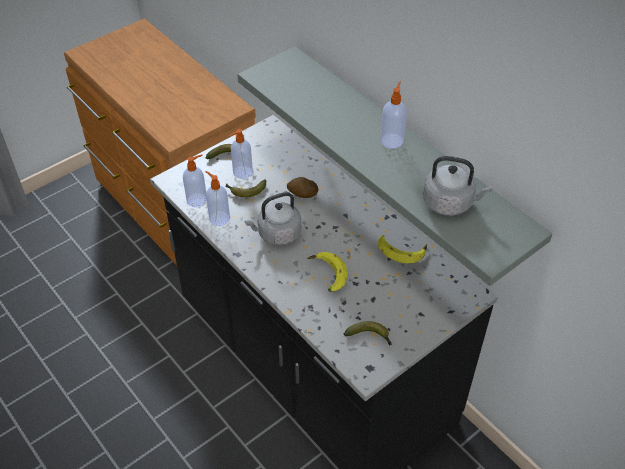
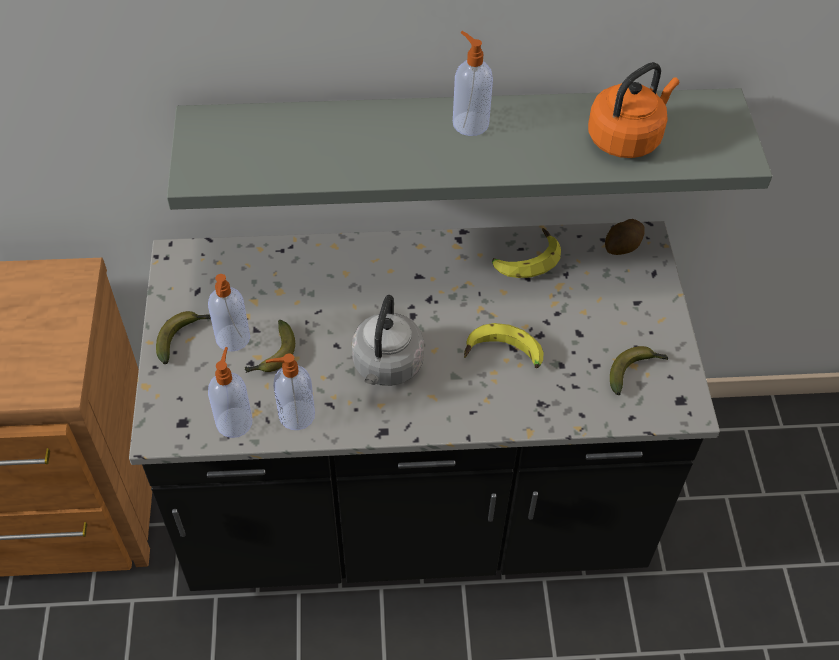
camera: 55 degrees left, 5 degrees up
potato [287,177,318,198] -> potato moved to [605,219,644,255]
grey kettle [423,156,492,216] -> orange kettle [588,62,679,158]

